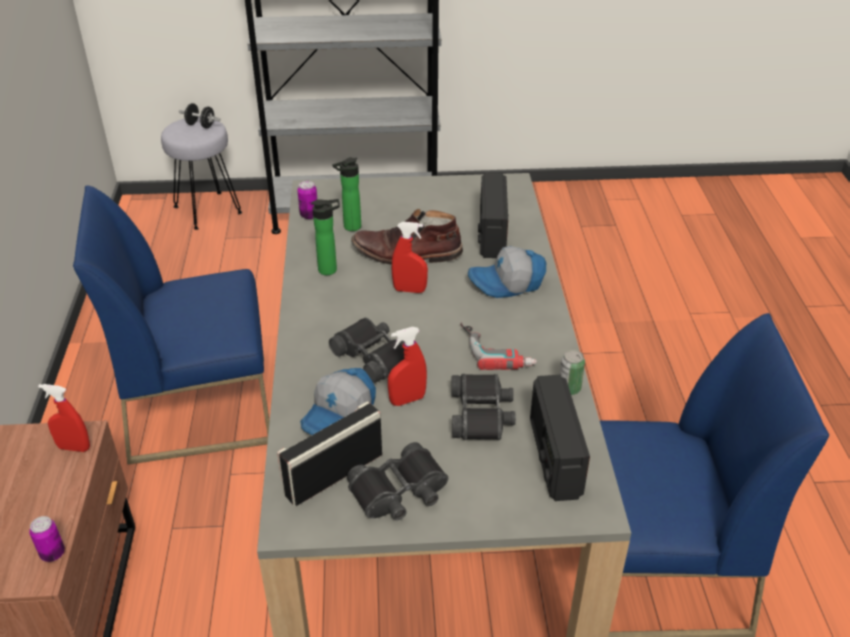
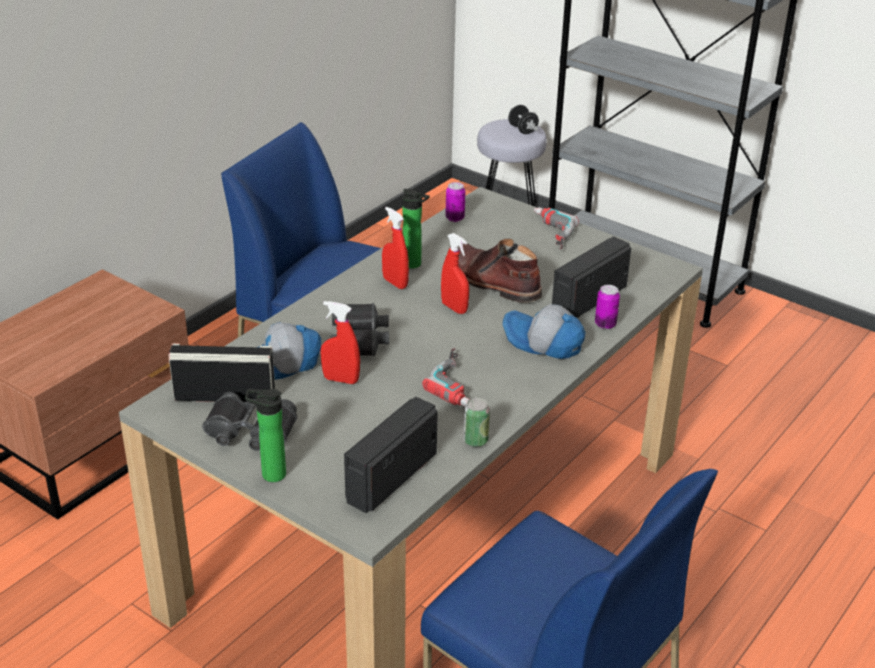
camera: 40 degrees right, 5 degrees down
can [29,516,65,562] -> can moved to [595,285,620,329]
red spray bottle [38,384,90,452] -> red spray bottle moved to [382,207,409,289]
bottle [332,157,361,231] -> bottle moved to [245,389,286,482]
black binoculars [451,374,516,440] -> none
none -> power drill [534,207,579,250]

